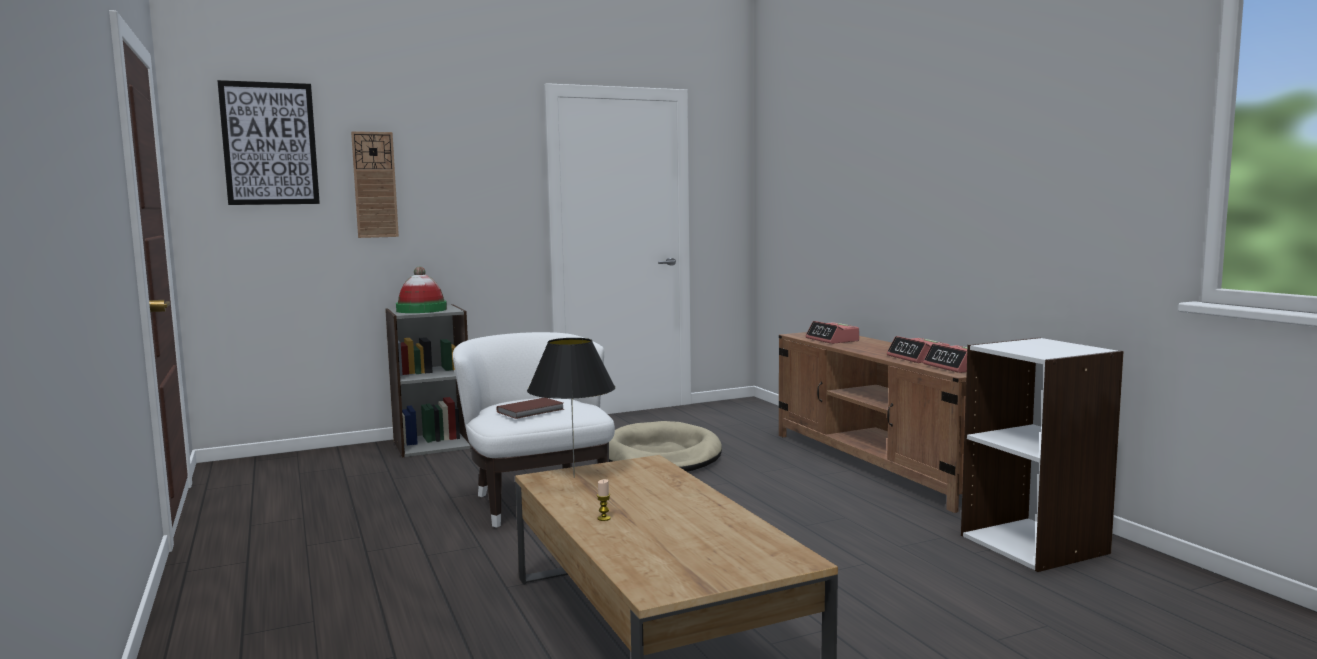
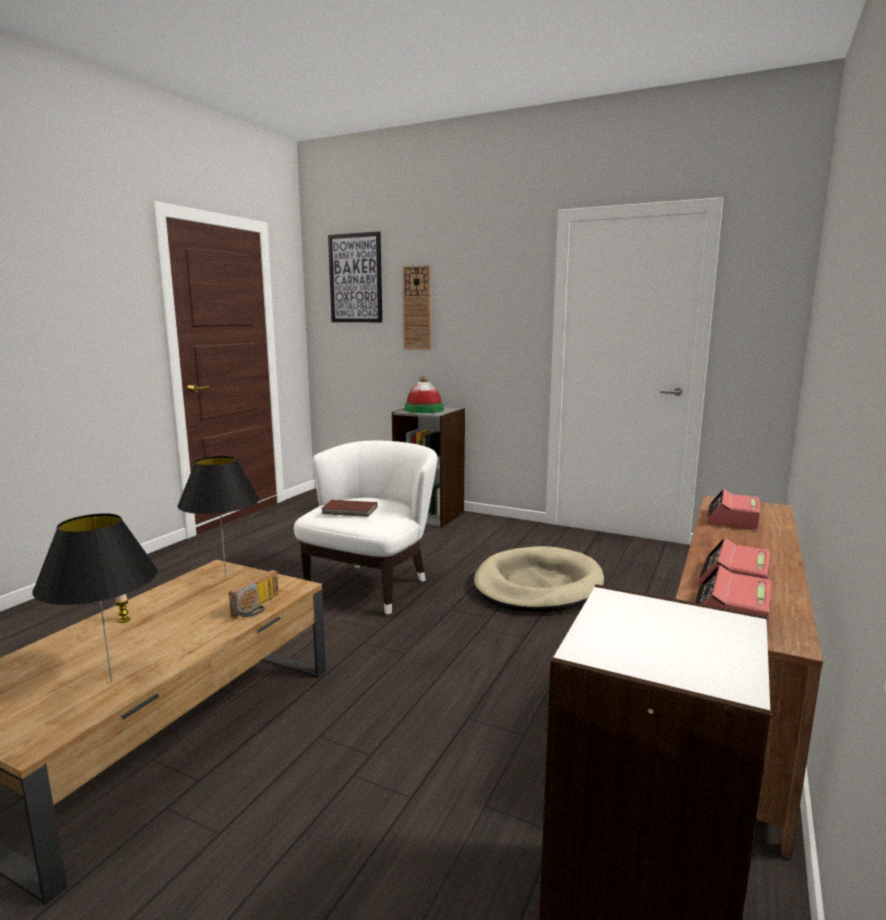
camera: 50 degrees right, 5 degrees up
none -> black table lamp [32,513,158,682]
none -> radio [229,570,279,618]

